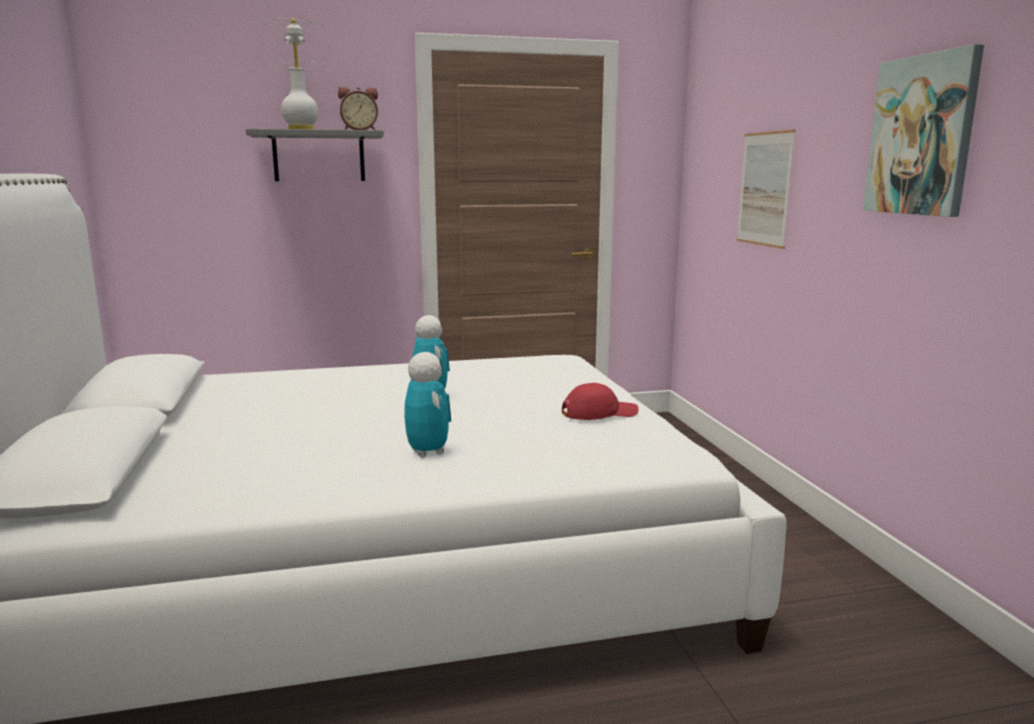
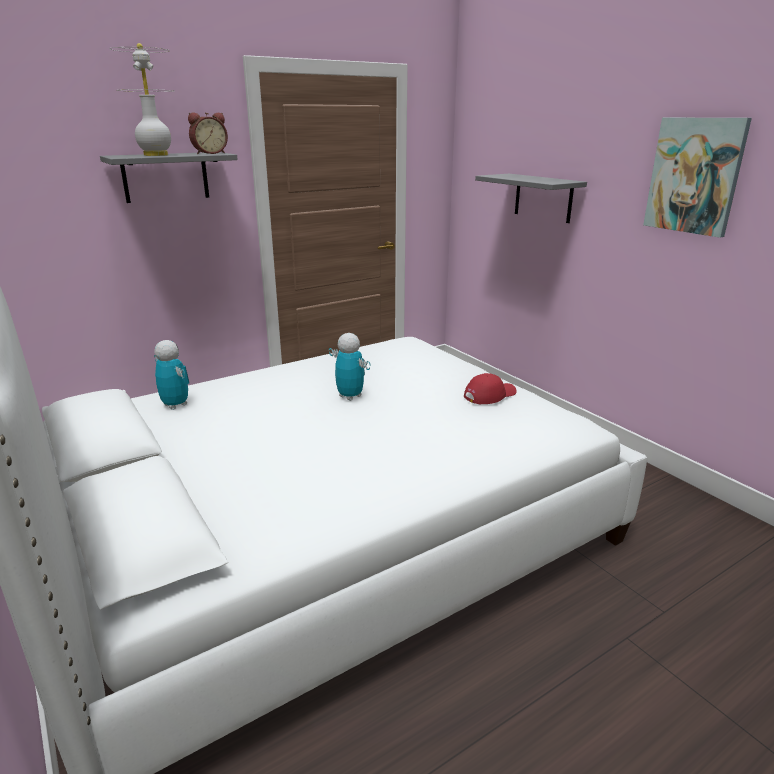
camera: 20 degrees left, 10 degrees up
toy robot [404,352,451,458] -> toy robot moved to [154,340,189,410]
picture [737,130,795,249] -> grey shelf [475,174,587,223]

